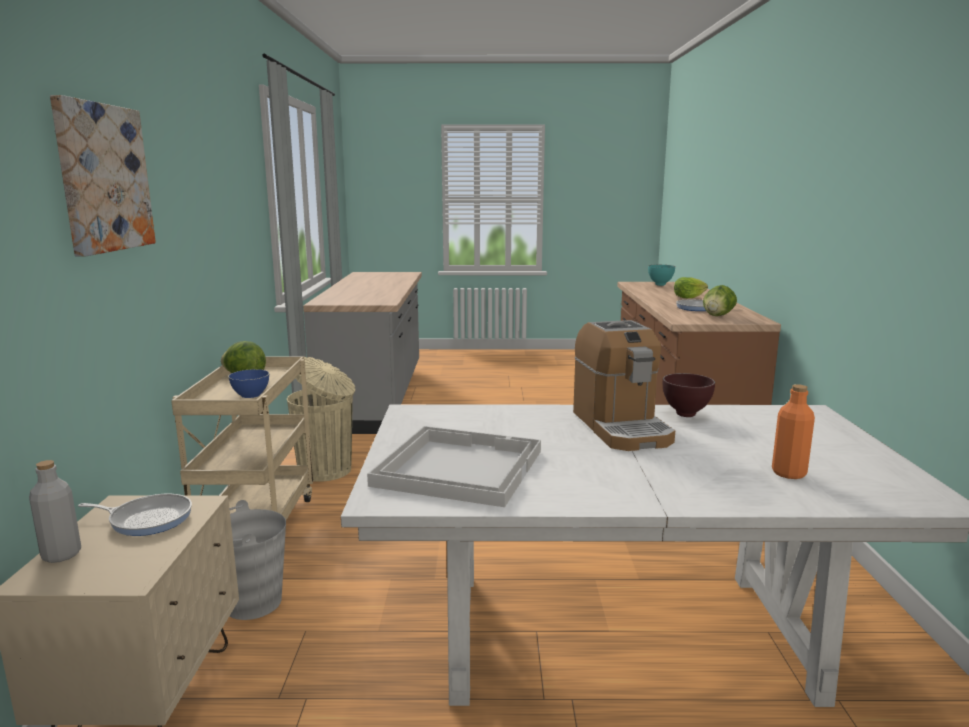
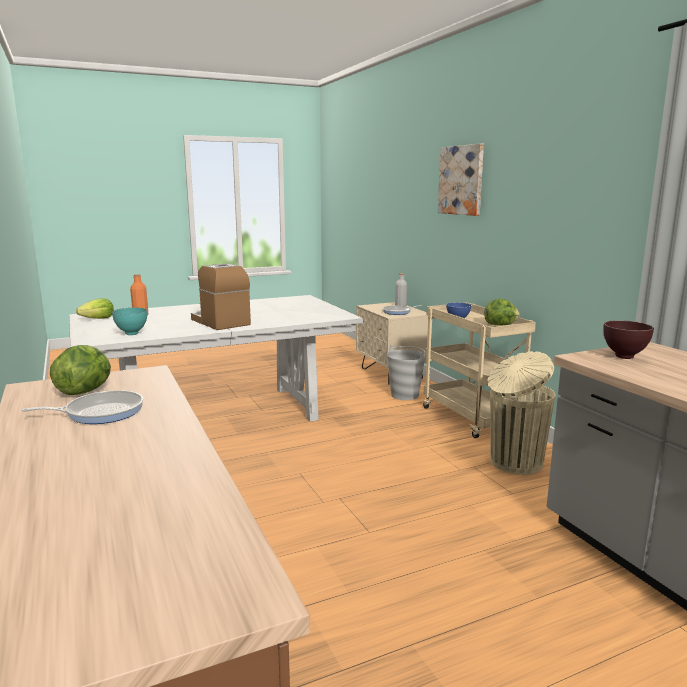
camera: 155 degrees right, 0 degrees up
white tray [367,426,541,507] -> none
turquoise bowl [648,265,675,286] -> turquoise bowl moved to [112,308,147,335]
brown bowl [663,373,715,417] -> brown bowl moved to [603,320,654,359]
lettuce [674,277,708,298] -> lettuce moved to [76,298,114,319]

